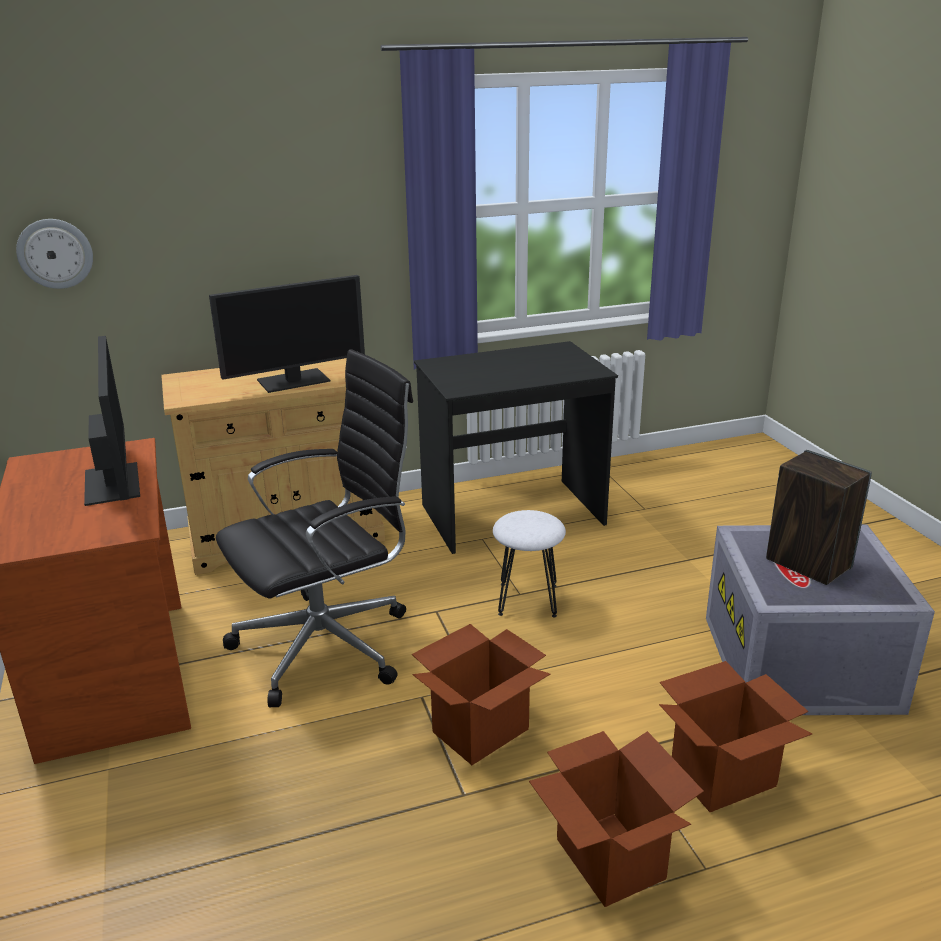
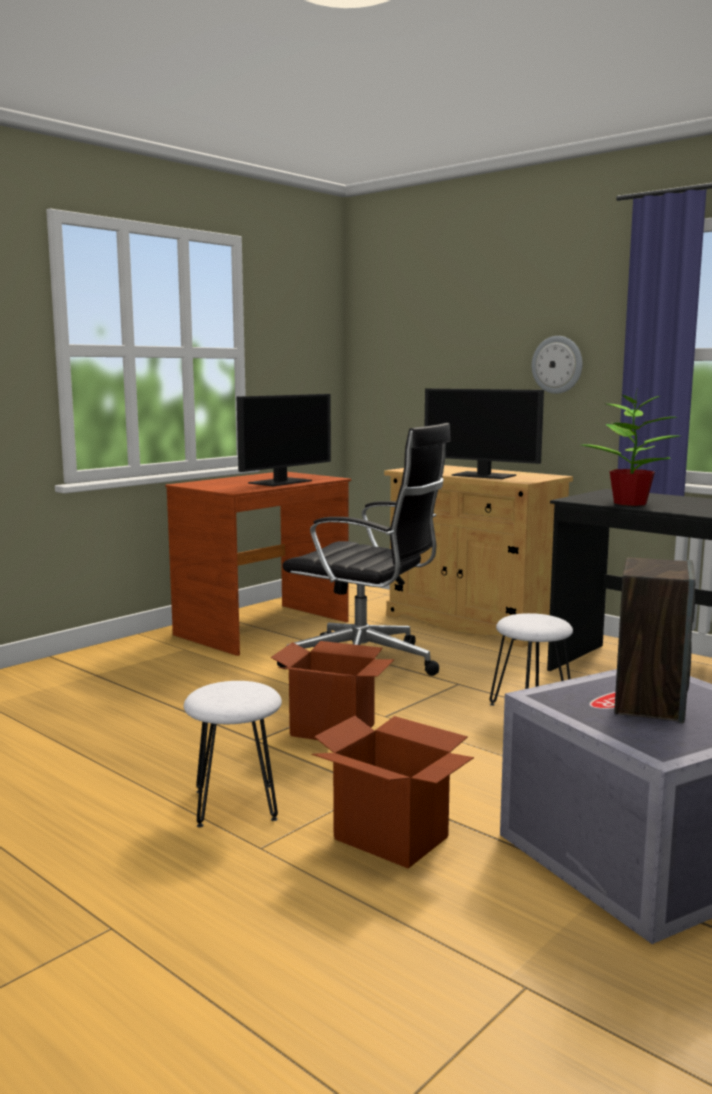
camera: 60 degrees right, 15 degrees down
wall clock [16,219,93,289] -> wall clock moved to [532,336,582,394]
cardboard box [529,731,704,907] -> white stool [184,681,282,828]
none -> potted plant [582,391,680,506]

